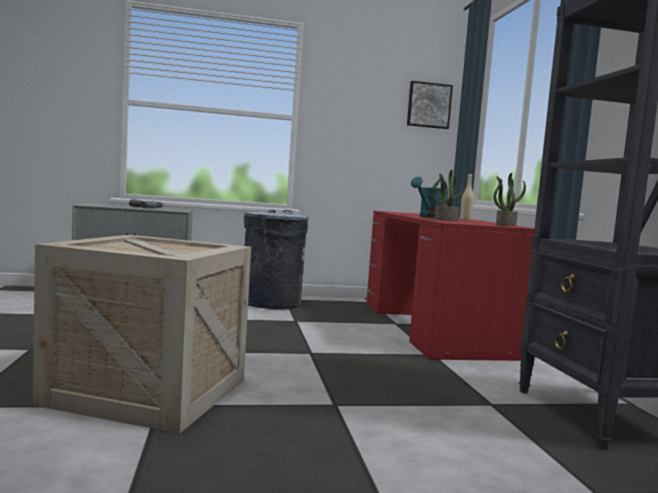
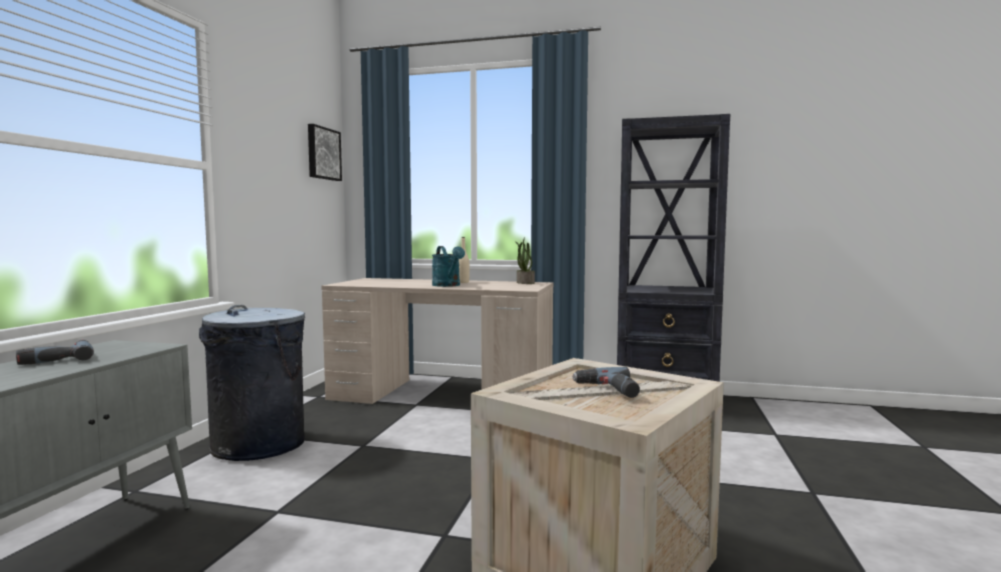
camera: 65 degrees left, 0 degrees up
red desk [366,211,535,361] -> beige desk [321,278,553,404]
potted plant [433,170,466,221] -> none
none -> power drill [572,367,640,398]

